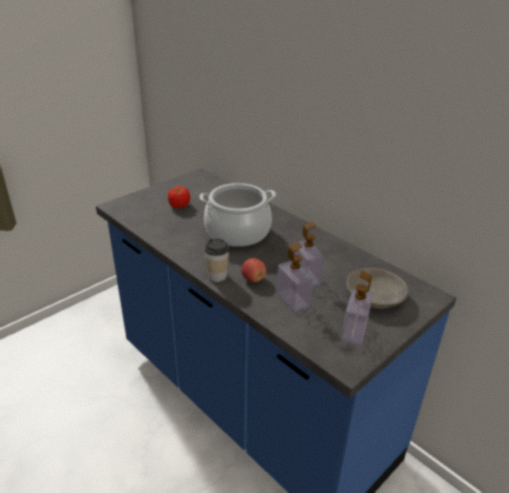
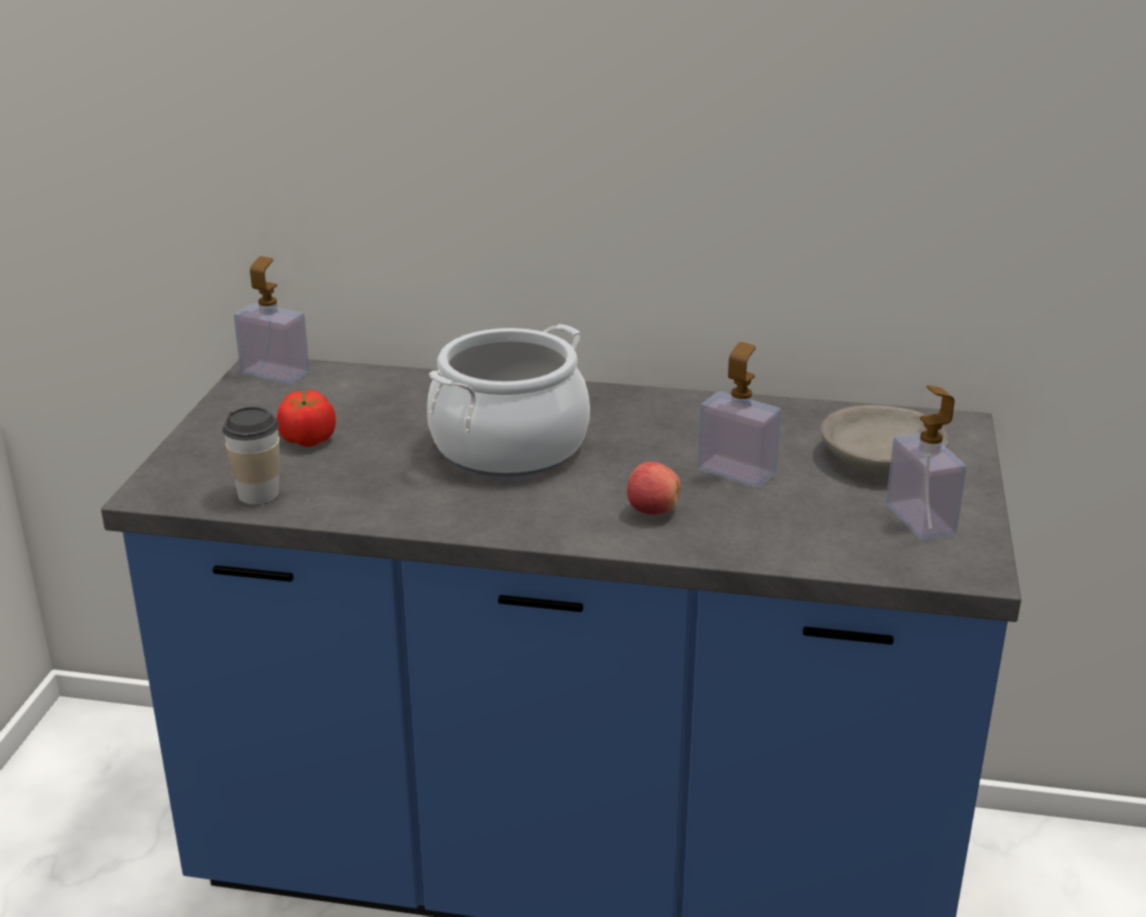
camera: 35 degrees left, 5 degrees down
cup [204,239,230,282] -> cup moved to [222,407,280,505]
soap dispenser [277,242,312,312] -> soap dispenser moved to [234,256,310,384]

